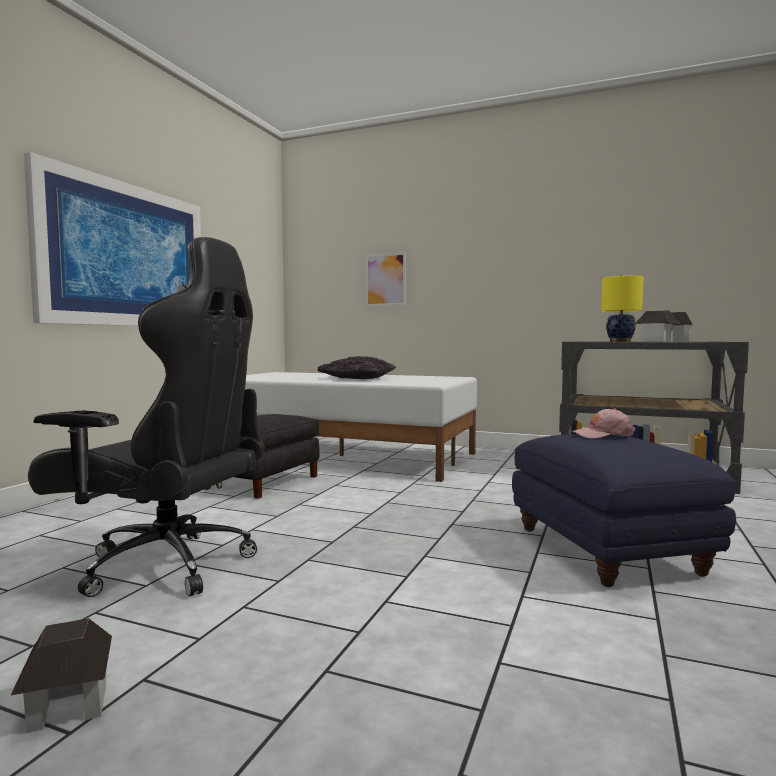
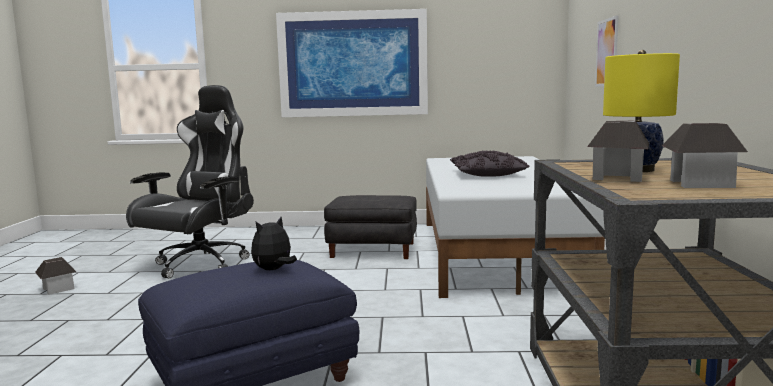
camera: 70 degrees right, 5 degrees up
black office chair [28,237,265,597] -> black office chair turned 150 degrees counterclockwise [126,85,254,278]
pink cap [572,408,635,439] -> plush toy [251,217,297,270]

